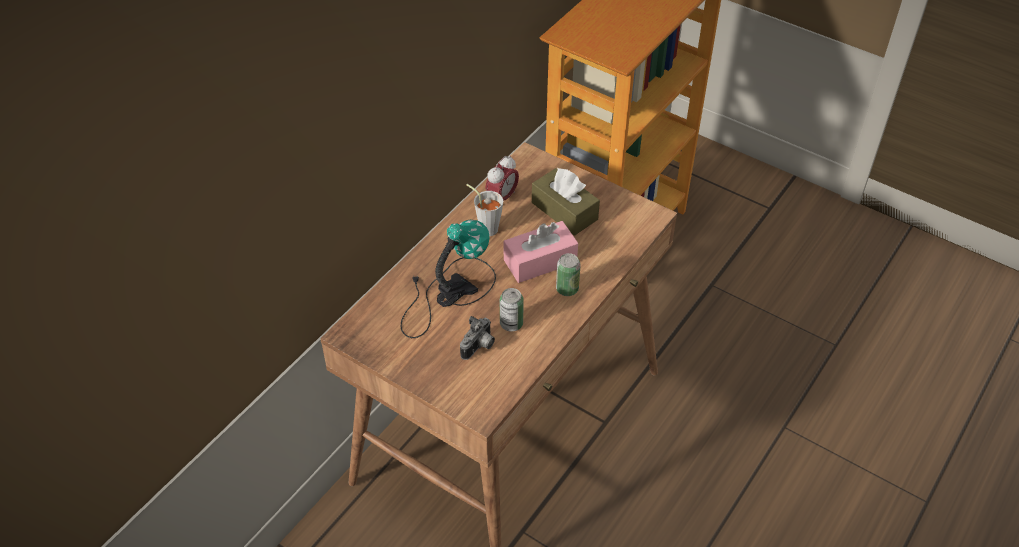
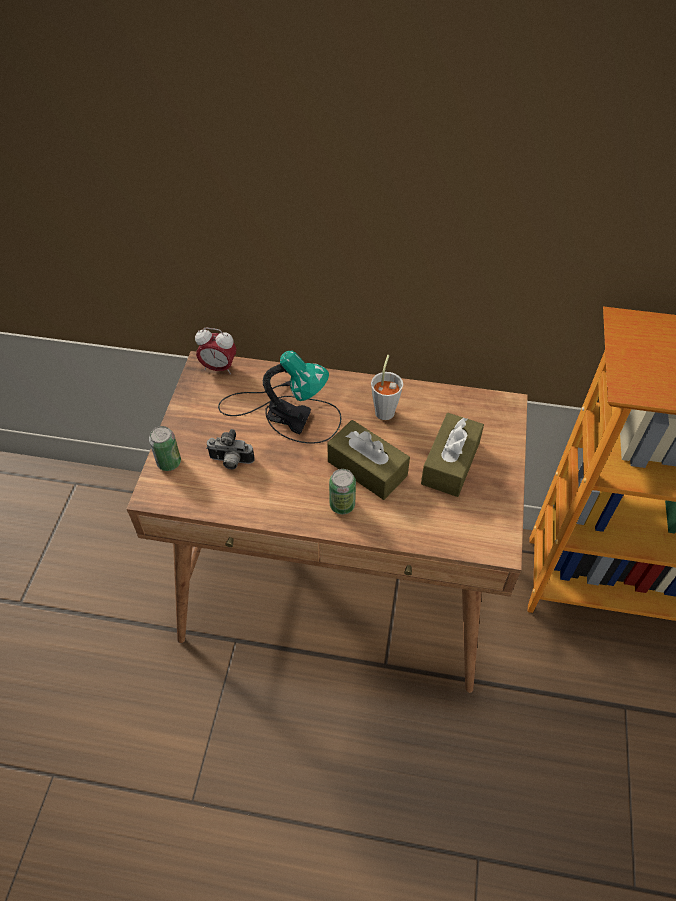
camera: 65 degrees right, 5 degrees up
alarm clock [485,156,519,201] -> alarm clock moved to [195,328,236,374]
can [500,288,524,332] -> can moved to [149,426,181,471]
pink tissue box [504,221,578,283] -> brown tissue box [327,420,410,500]

